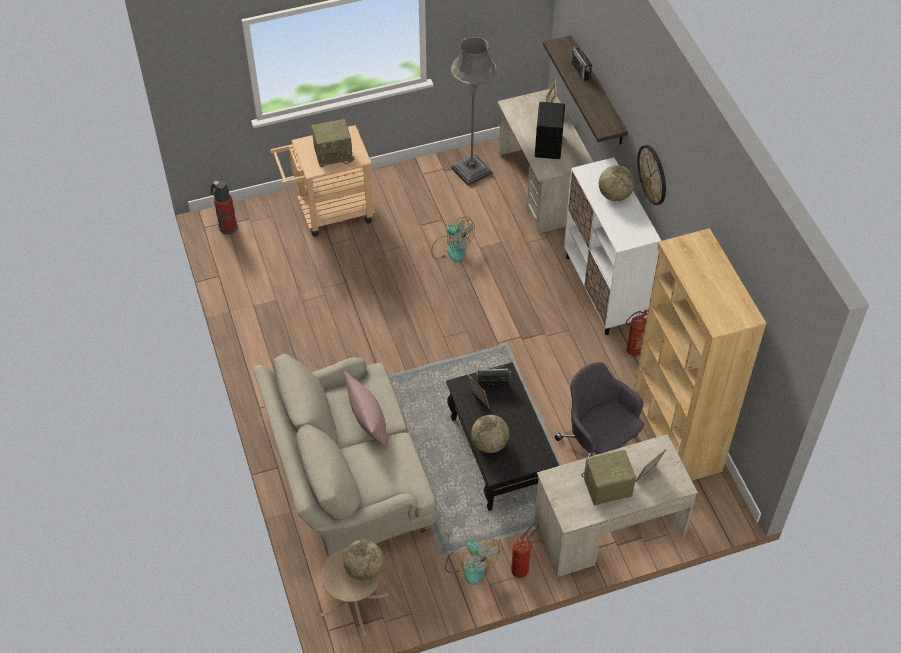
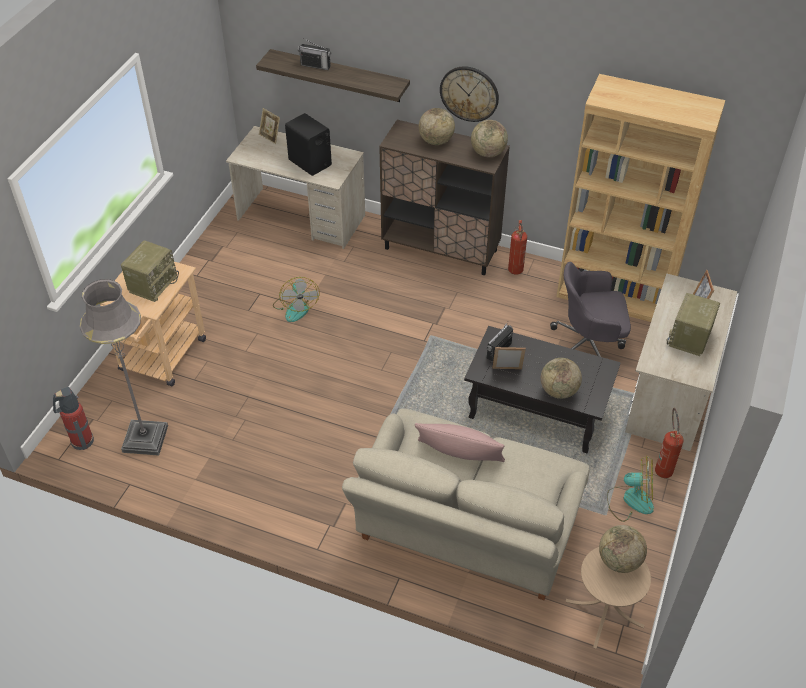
camera: 50 degrees left, 5 degrees down
fan [431,216,475,262] -> fan turned 90 degrees clockwise [273,277,320,322]
grey floor lamp [451,36,496,186] -> grey floor lamp moved to [80,279,168,456]
white cabinet [564,157,661,335] -> brown cabinet [379,120,510,275]
none -> globe [471,120,508,157]

